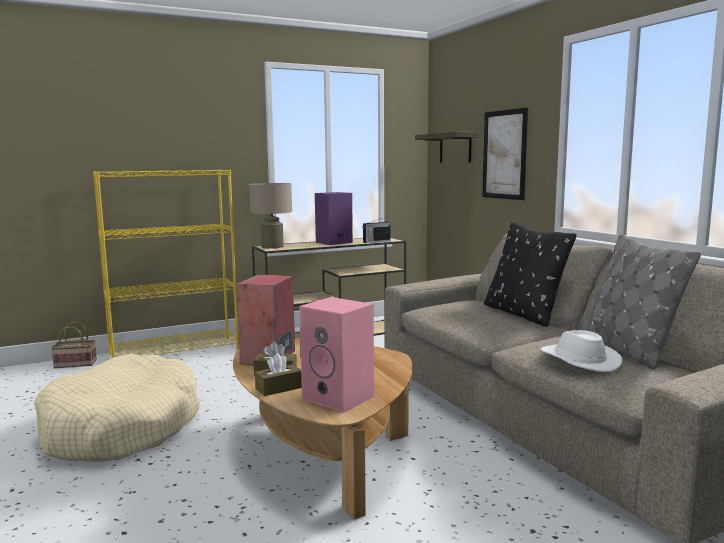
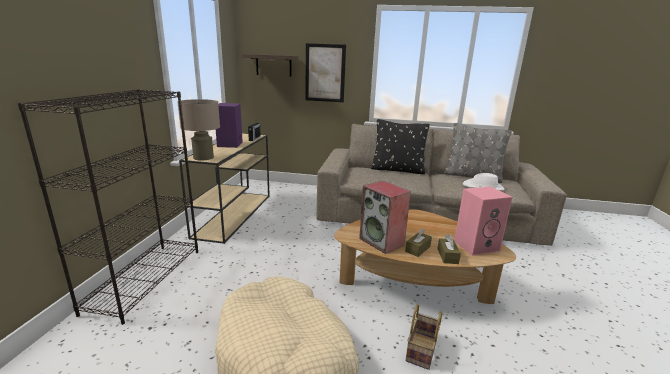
camera: 55 degrees left, 10 degrees up
basket [51,321,97,368] -> basket moved to [406,304,442,370]
yellow bookcase [93,169,239,358] -> black bookcase [17,89,198,325]

